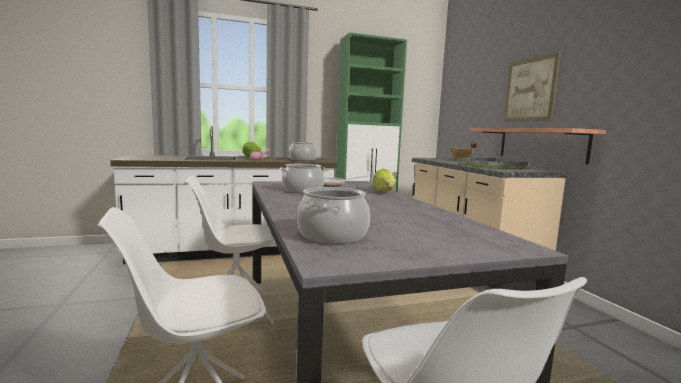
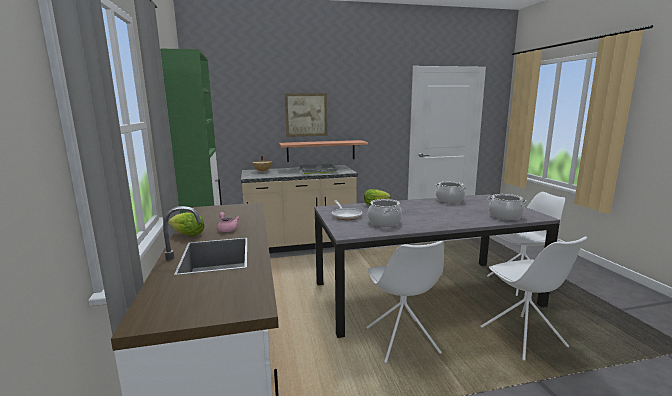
camera: 85 degrees left, 5 degrees up
cooking pot [289,142,317,161] -> cooking pot moved to [435,182,467,203]

